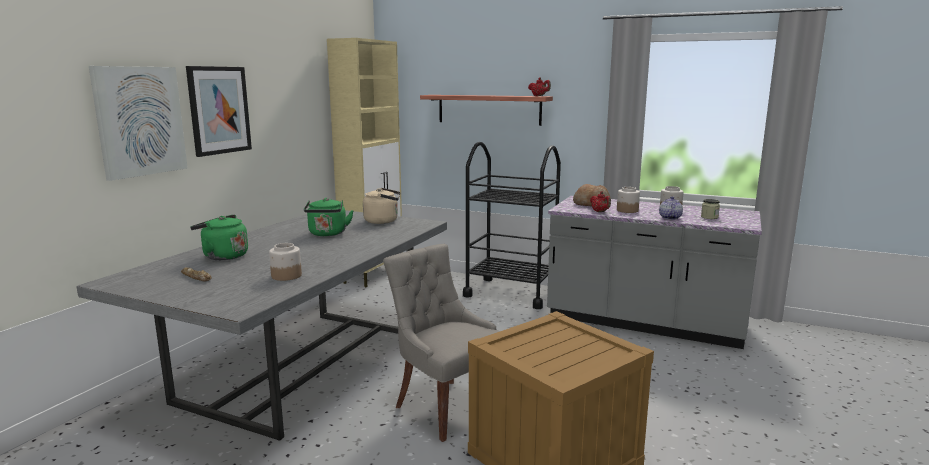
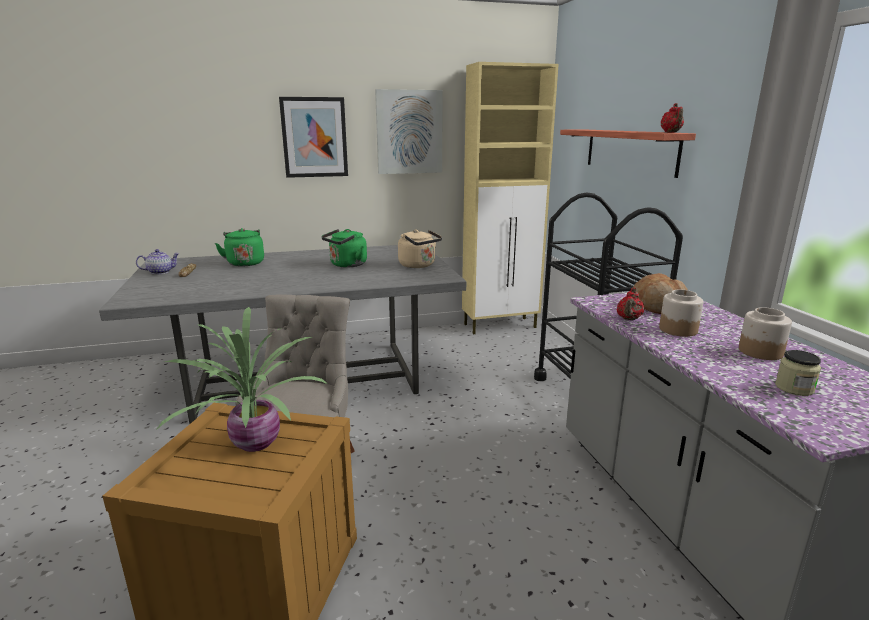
camera: 50 degrees right, 5 degrees up
picture [89,66,188,181] -> picture moved to [375,89,443,174]
jar [269,243,302,281] -> none
teapot [659,196,683,220] -> teapot moved to [136,249,180,274]
none -> potted plant [155,307,328,452]

